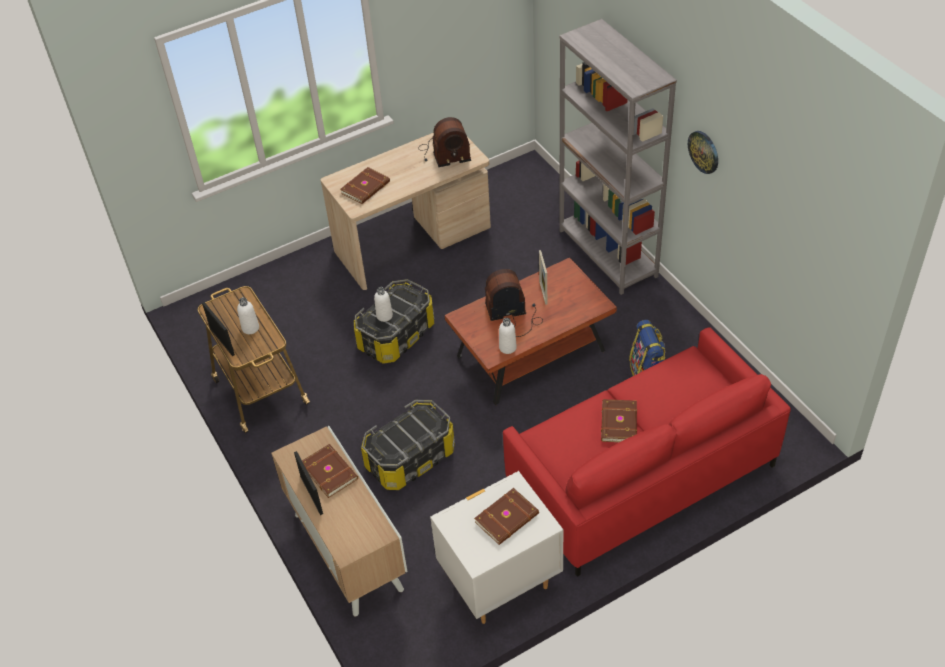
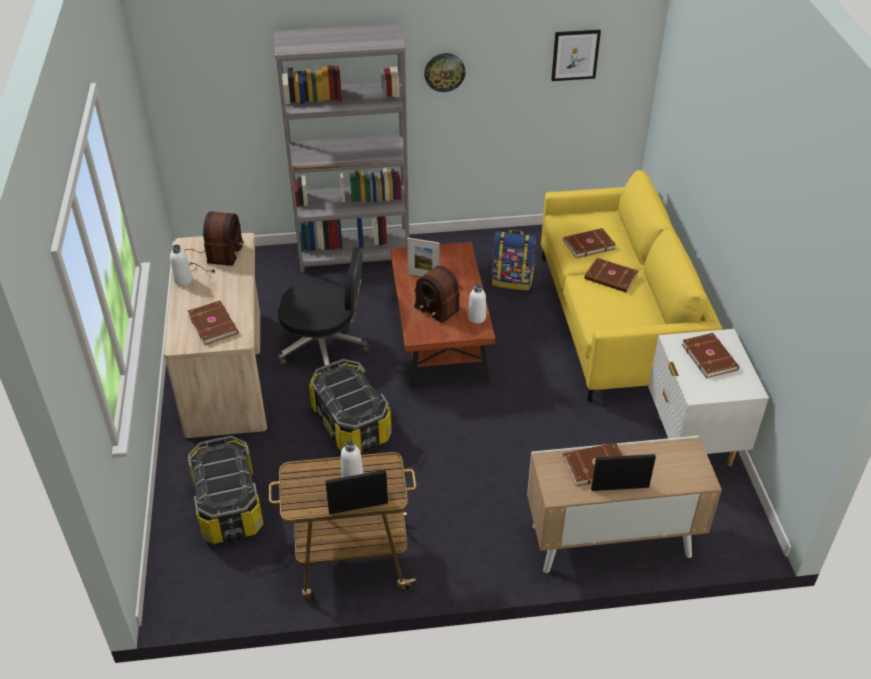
camera: 70 degrees left, 5 degrees down
storage box [361,400,455,490] -> storage box moved to [188,436,263,544]
white bottle [374,287,393,322] -> white bottle moved to [170,244,192,286]
radio [485,269,543,337] -> radio turned 60 degrees counterclockwise [414,265,462,323]
red sofa [503,327,791,577] -> yellow sofa [541,170,722,402]
none -> black office chair [278,247,371,371]
none -> picture [551,30,601,81]
none -> brown book [563,228,616,258]

